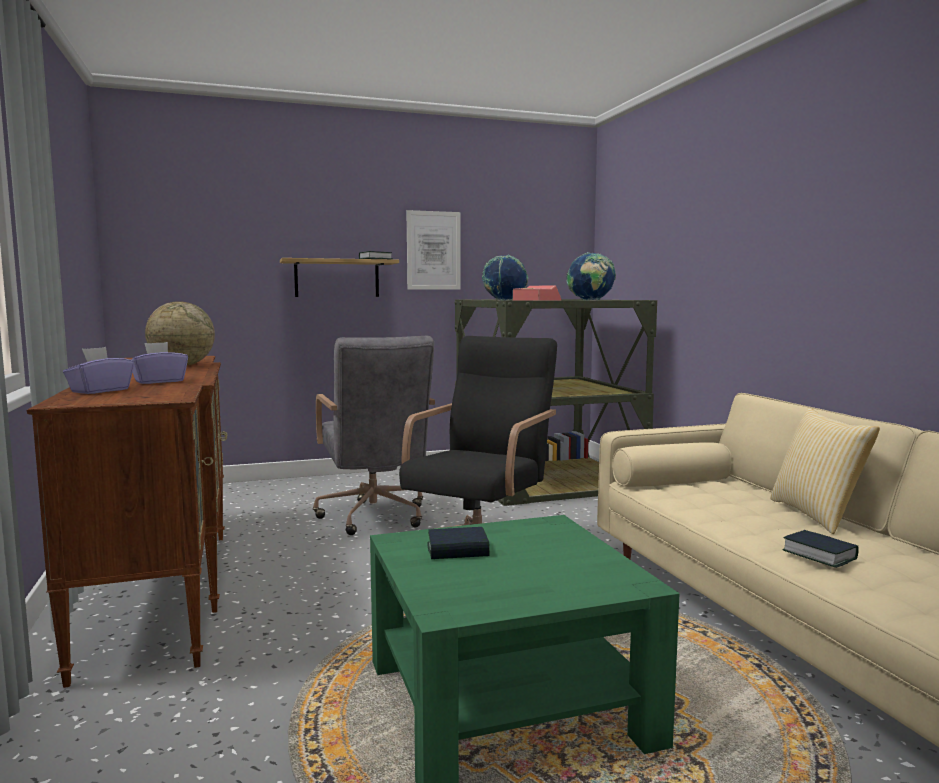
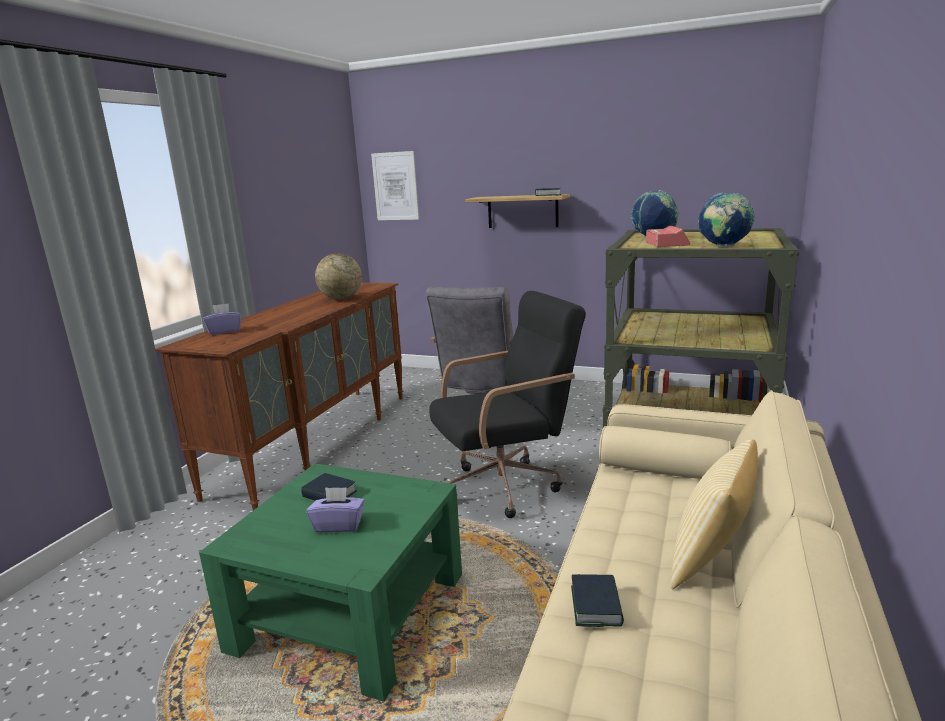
camera: 40 degrees right, 10 degrees up
purple tissue box [131,342,188,384] -> purple tissue box moved to [306,487,365,533]
picture [406,210,461,290] -> picture moved to [371,151,419,220]

